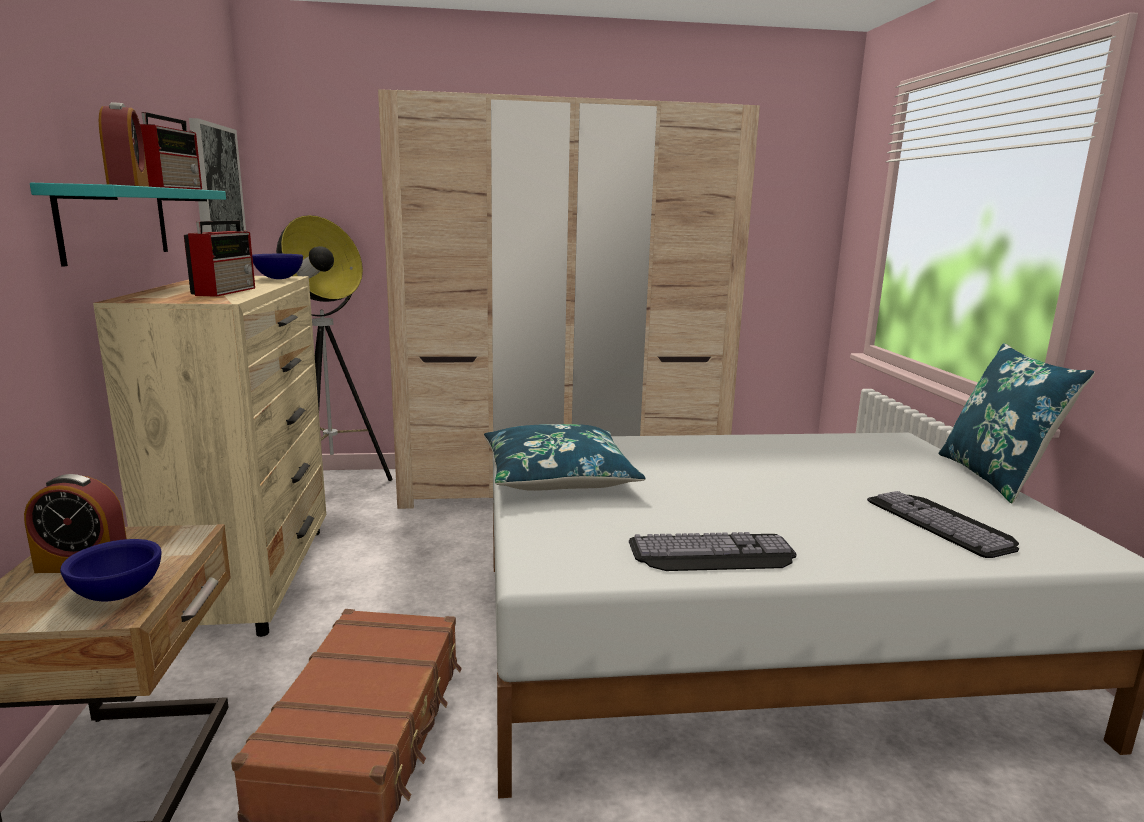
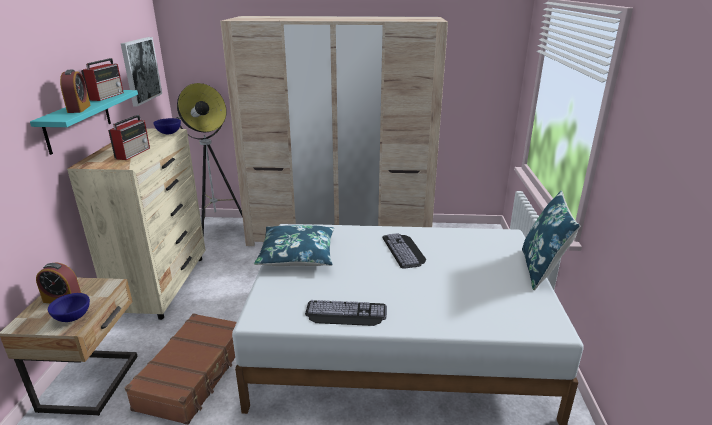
camera: 10 degrees right, 10 degrees up
keyboard [867,491,1019,558] -> keyboard moved to [382,233,426,269]

